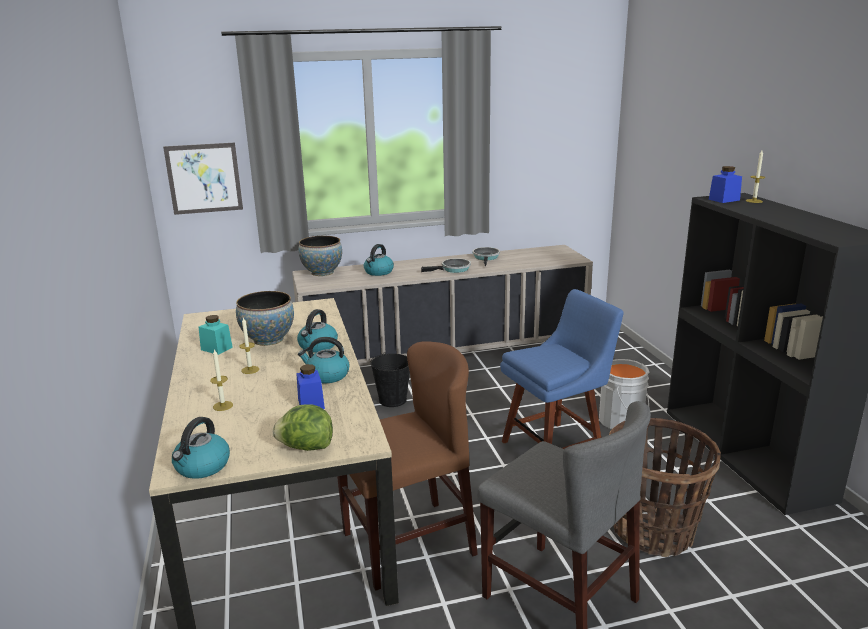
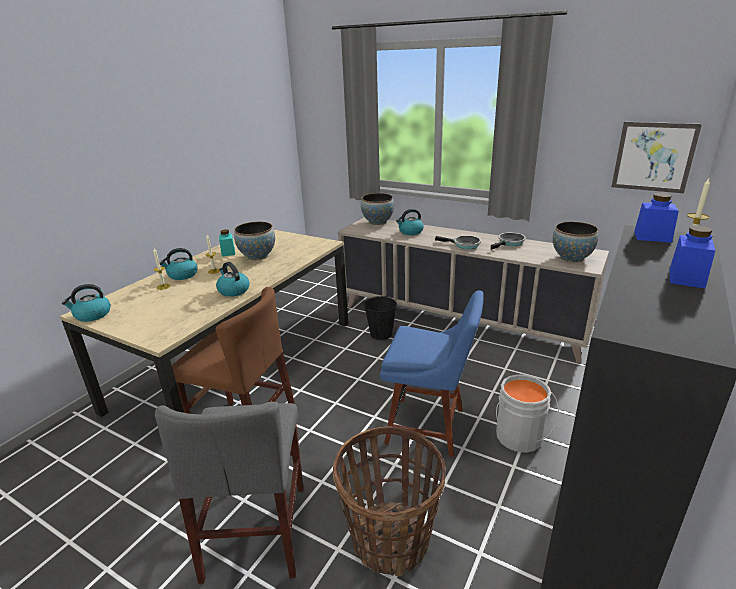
camera: 45 degrees right, 5 degrees up
picture [163,143,243,215] -> picture moved to [611,122,702,193]
lettuce [273,404,333,451] -> none
blue jar [296,364,325,409] -> blue jar moved to [669,226,715,289]
kettle [297,309,338,352] -> kettle moved to [159,248,198,280]
none -> bowl [553,222,598,263]

